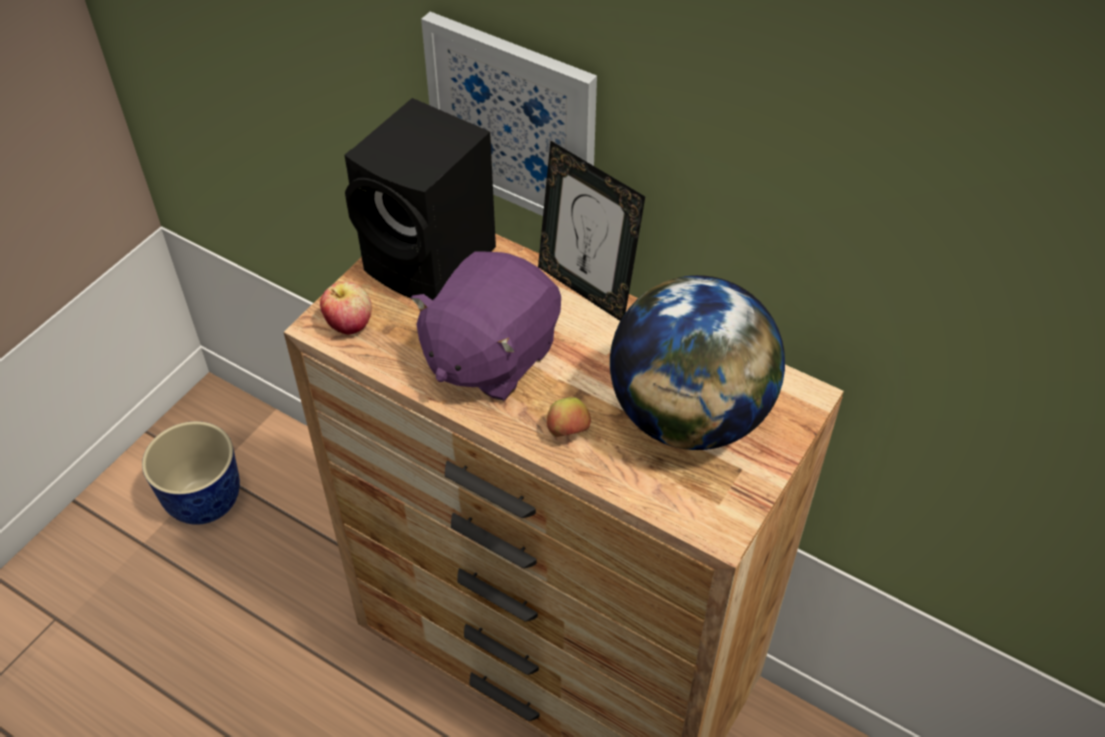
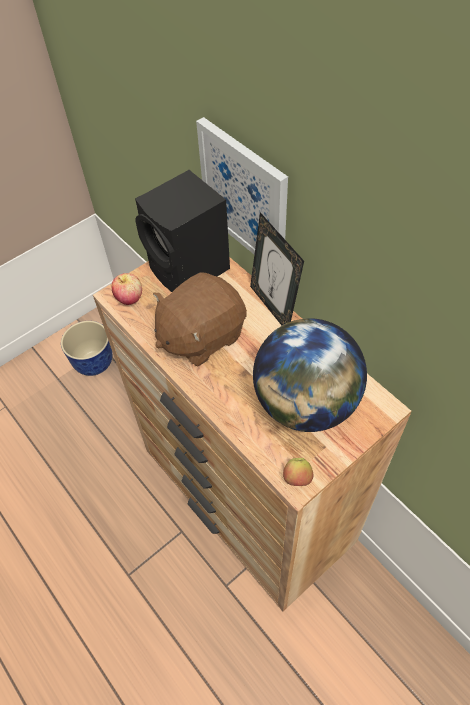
camera: 20 degrees right, 5 degrees up
purple plush toy [411,251,561,401] -> brown plush toy [153,272,247,367]
apple [547,397,591,437] -> apple moved to [283,458,313,486]

